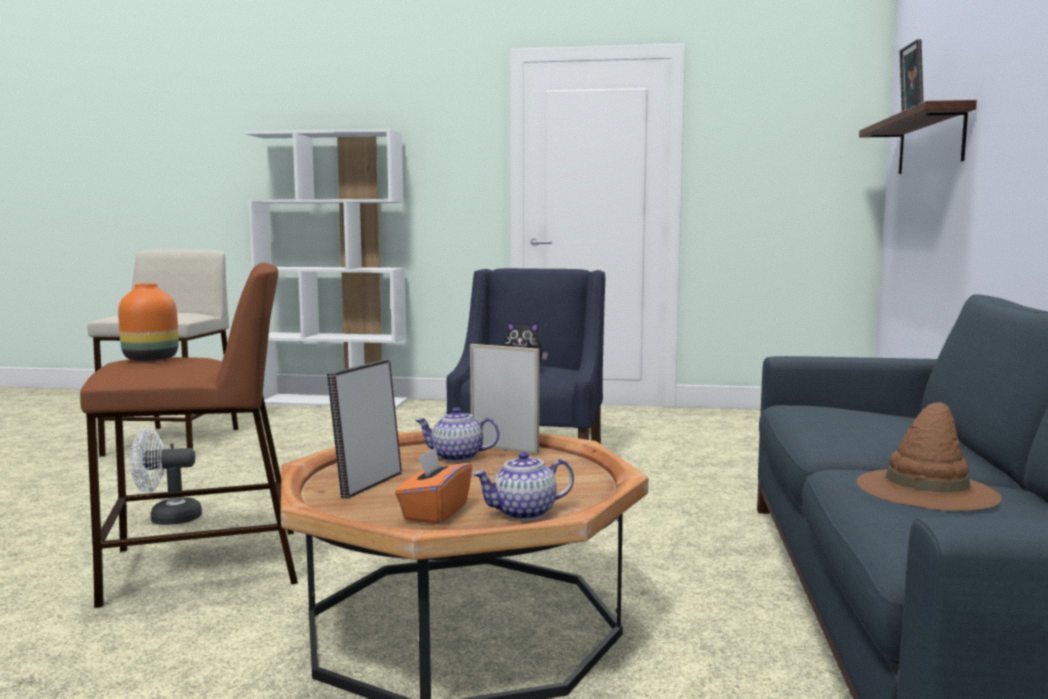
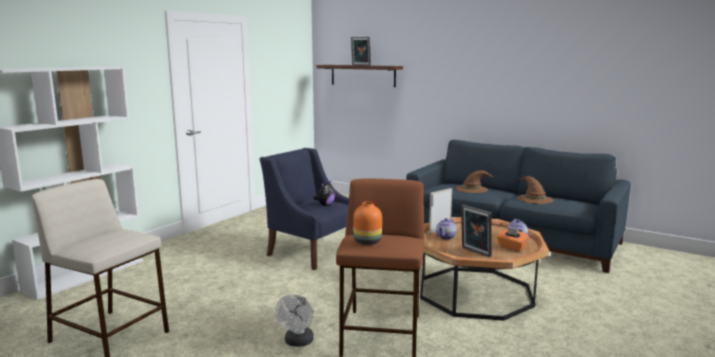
camera: 65 degrees left, 5 degrees up
none -> brown hat [455,170,493,193]

